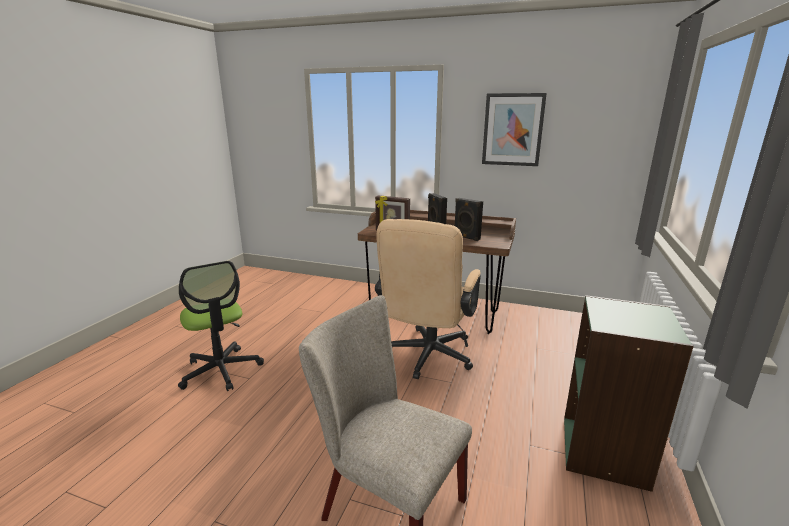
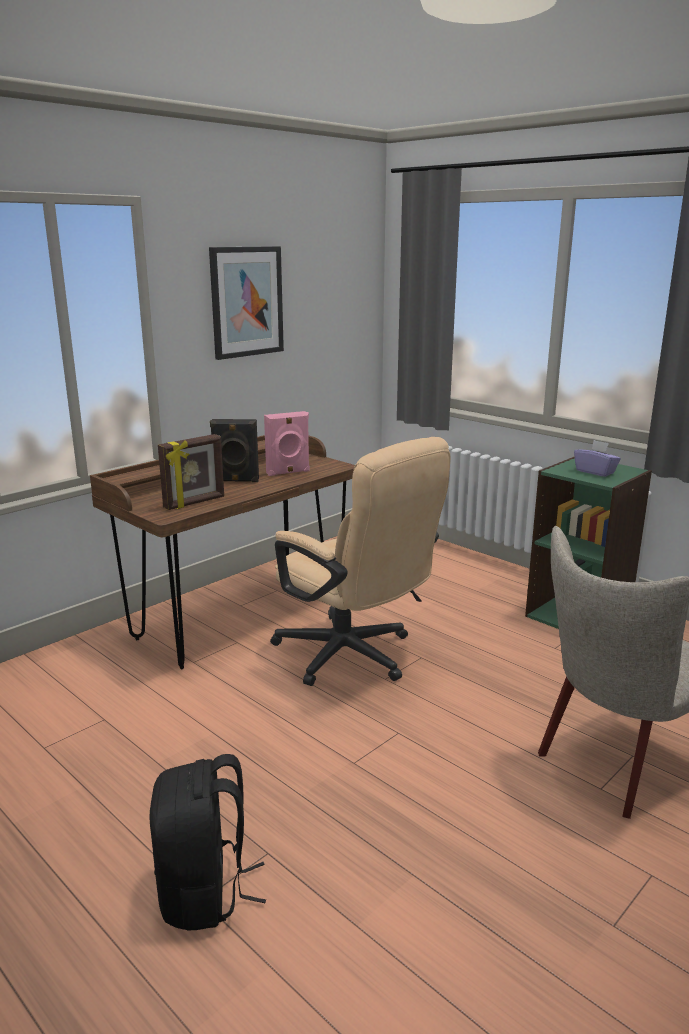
camera: 65 degrees left, 0 degrees up
office chair [178,261,264,391] -> black backpack [150,754,266,930]
black speaker [455,198,483,241] -> pink speaker [264,411,310,476]
none -> purple tissue box [574,440,621,477]

